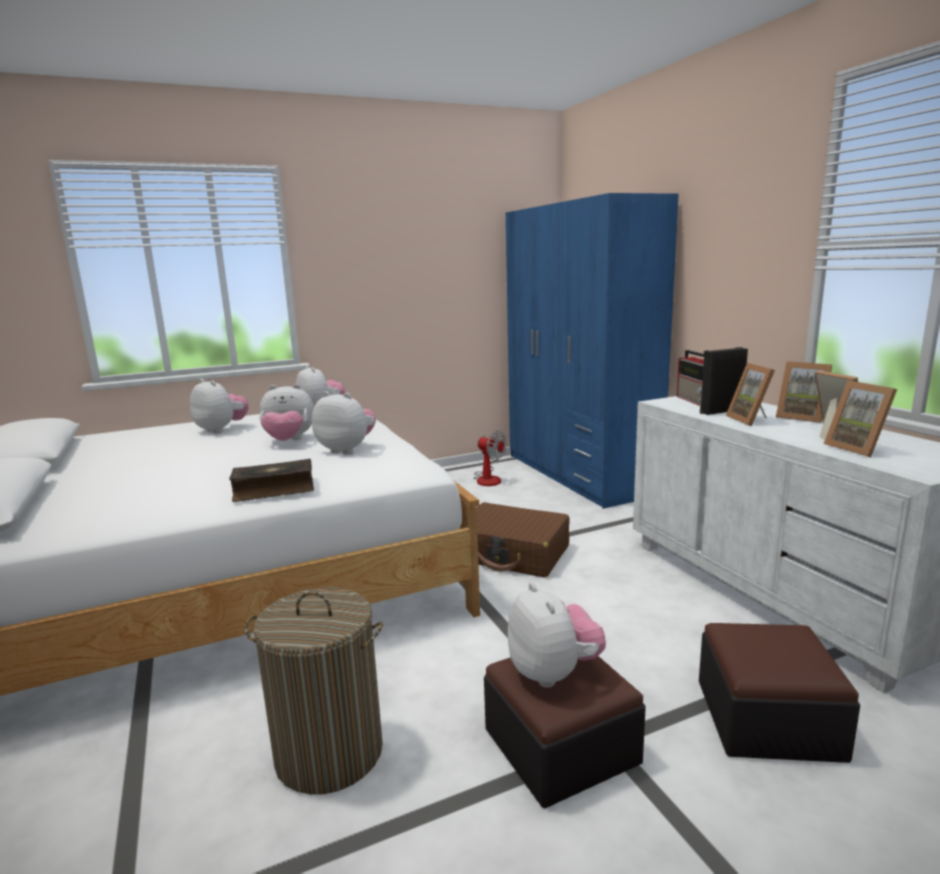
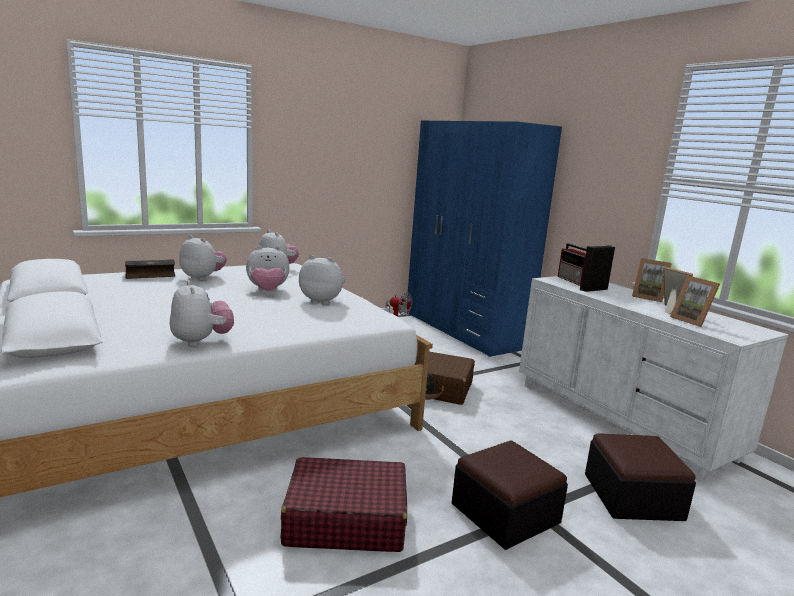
camera: 10 degrees left, 0 degrees up
book [229,459,314,502] -> book moved to [125,259,175,279]
laundry basket [244,587,383,795] -> red suitcase [281,457,407,552]
plush toy [508,583,606,688] -> plush toy moved to [170,280,234,347]
picture frame [726,363,775,426] -> none

